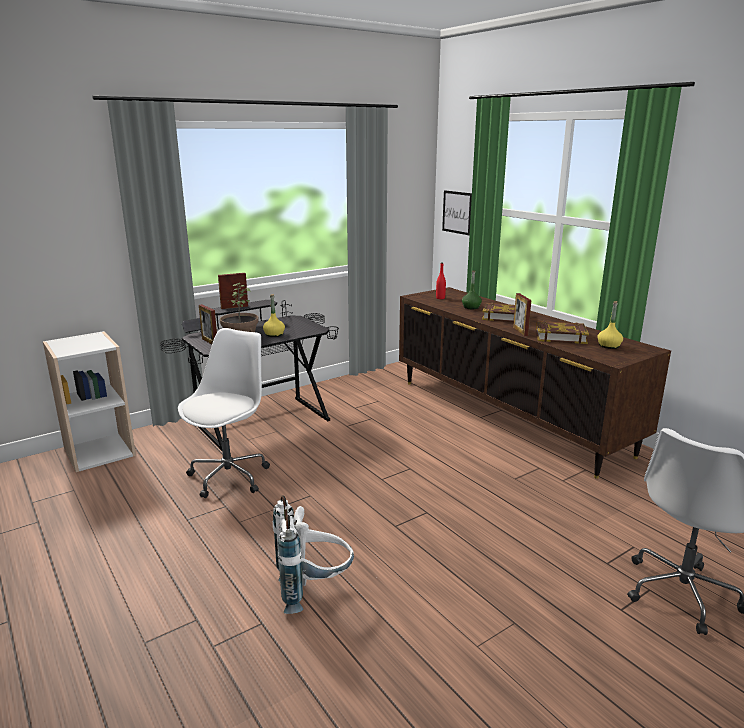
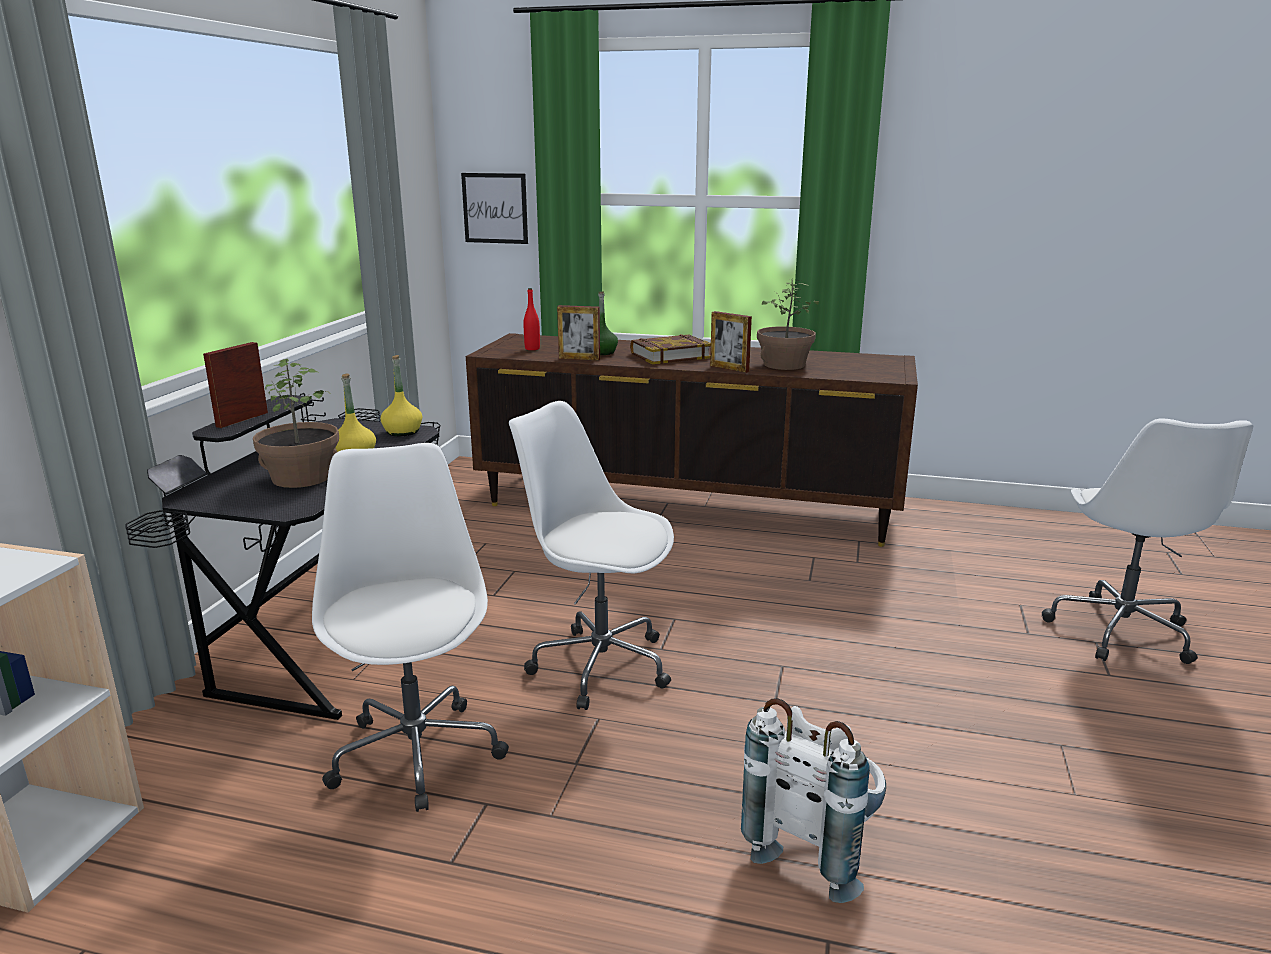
camera: 40 degrees left, 0 degrees up
picture frame [199,304,217,344] -> picture frame moved to [557,305,600,361]
book [536,321,589,344] -> potted plant [757,279,819,370]
yellow bottle [597,301,623,349] -> yellow bottle moved to [380,355,422,436]
none -> white office chair [509,401,674,710]

